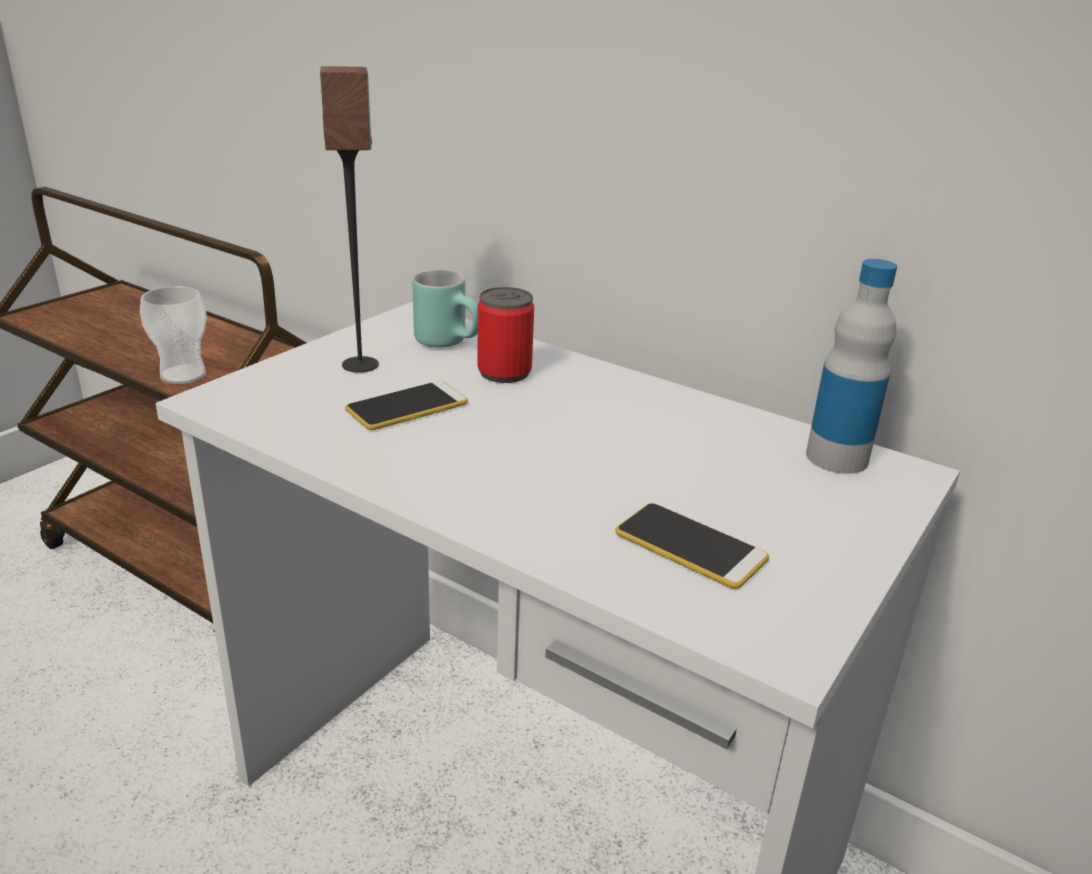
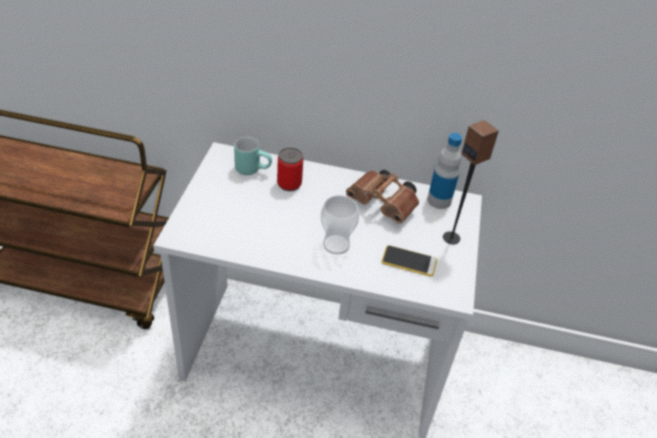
camera: 25 degrees left, 15 degrees up
cup [140,286,207,384] -> cup moved to [321,195,359,254]
speaker [320,66,379,373] -> speaker moved to [443,120,499,244]
phone [345,381,468,430] -> none
none -> brown binoculars [346,170,419,224]

